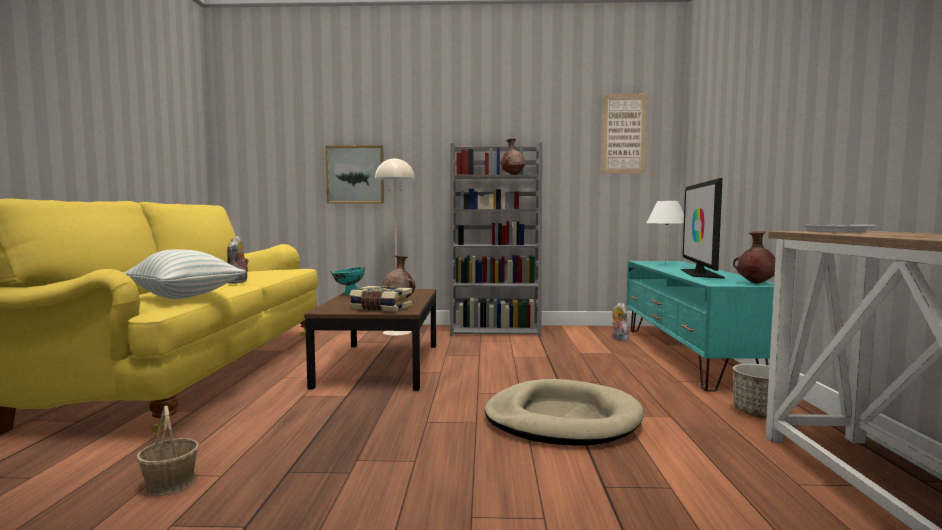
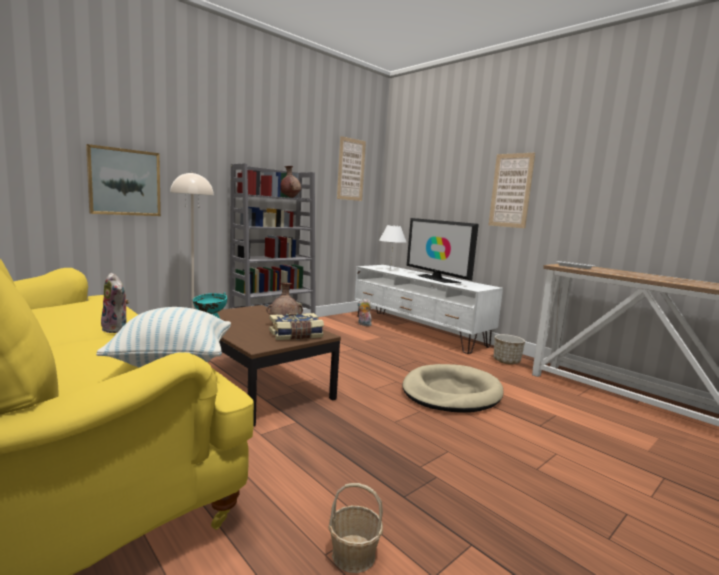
camera: 45 degrees left, 5 degrees up
turquoise tv stand [626,261,774,392] -> white tv stand [354,265,503,354]
brown vase [733,231,775,284] -> none
none -> picture [489,153,535,228]

